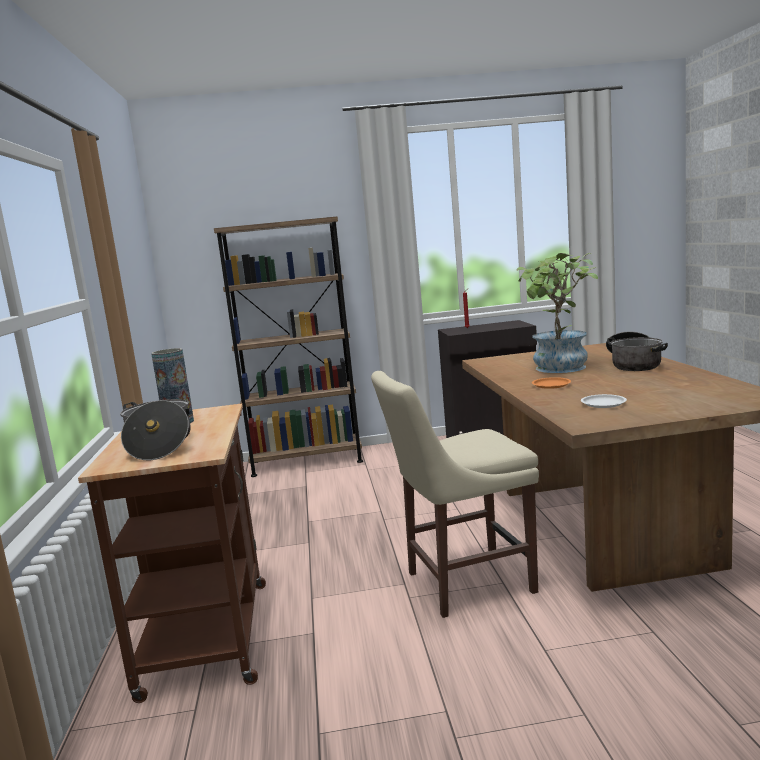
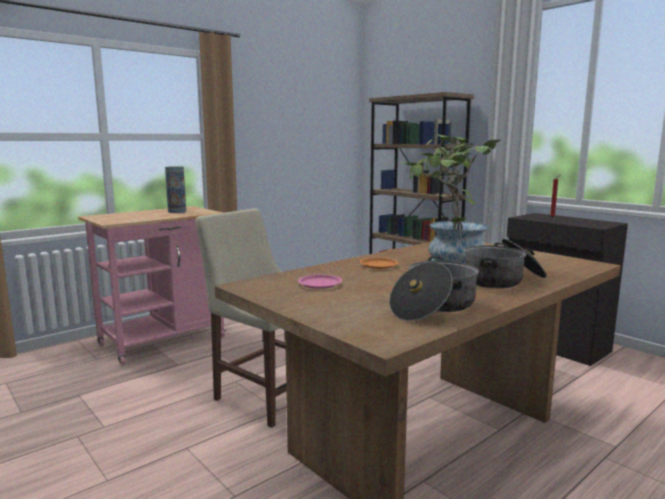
camera: 55 degrees right, 0 degrees up
brown cart [78,404,266,703] -> pink cart [78,206,227,365]
cooking pot [120,399,190,460] -> cooking pot moved to [389,257,479,321]
white plate [581,394,627,408] -> pink plate [298,274,342,289]

